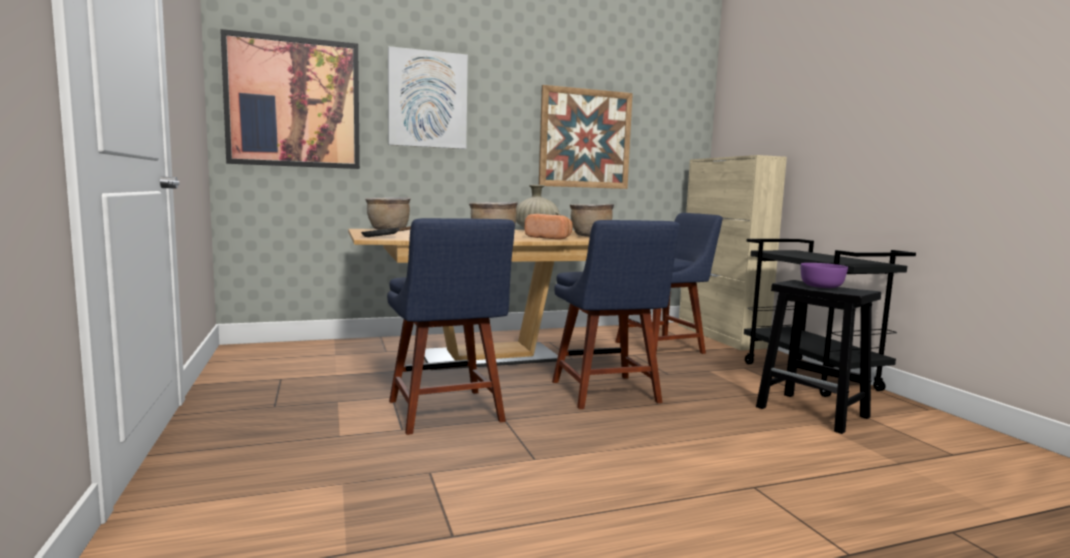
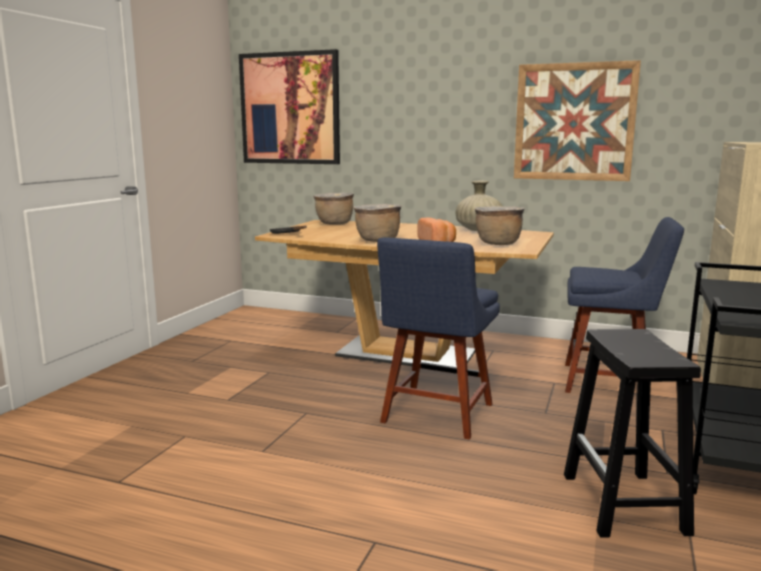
camera: 40 degrees right, 5 degrees up
blue chair [387,218,515,435] -> none
picture [388,46,468,149] -> none
purple bowl [800,263,848,288] -> none

